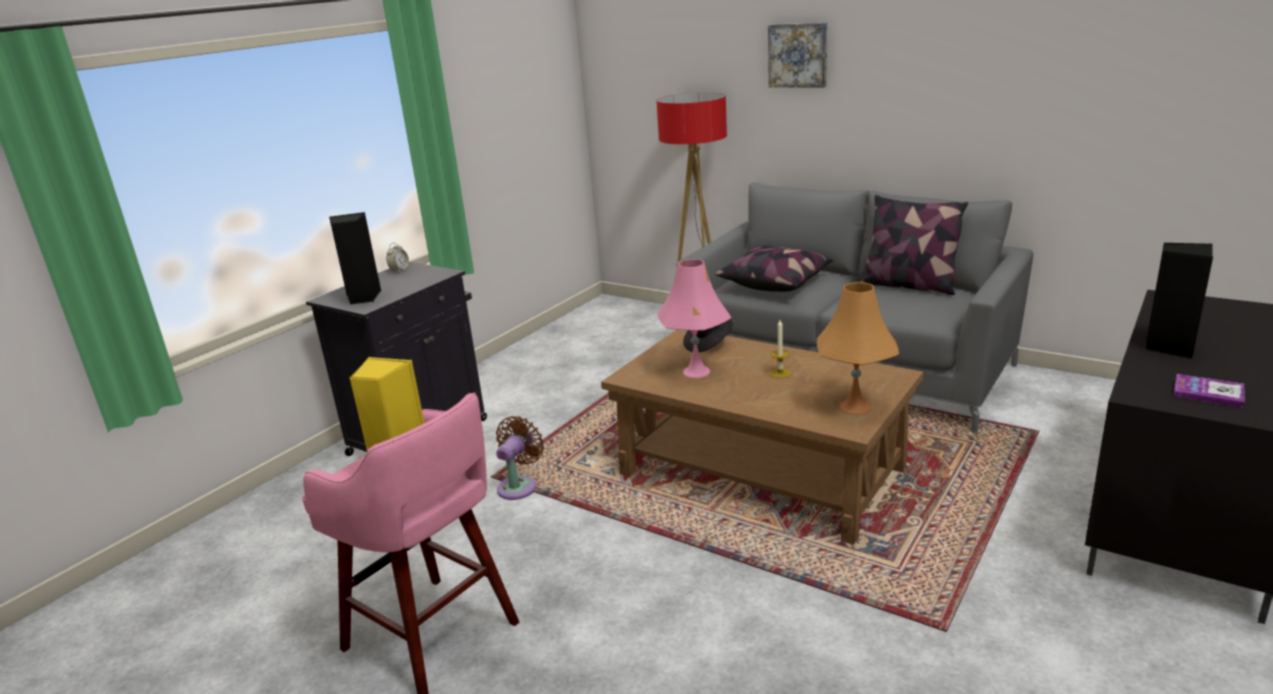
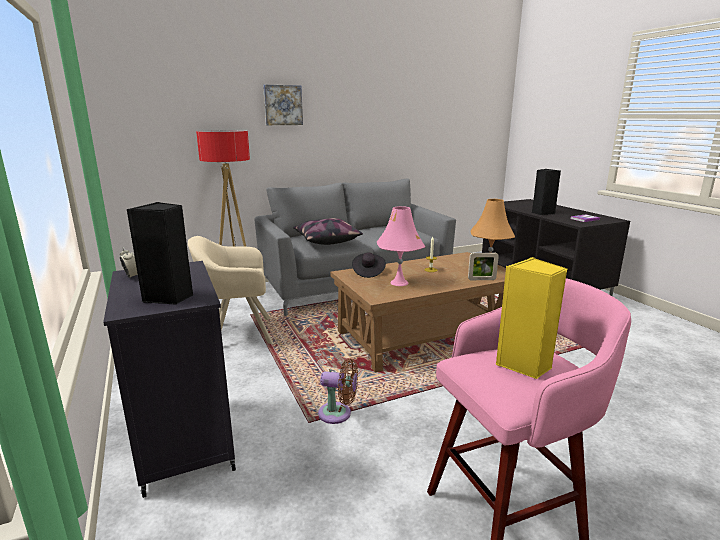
camera: 60 degrees left, 5 degrees down
brown fan [496,416,544,500] -> brown fan turned 135 degrees clockwise [318,359,358,424]
pillow [861,195,968,295] -> none
none -> beige armchair [188,236,274,344]
none -> picture frame [468,253,499,280]

